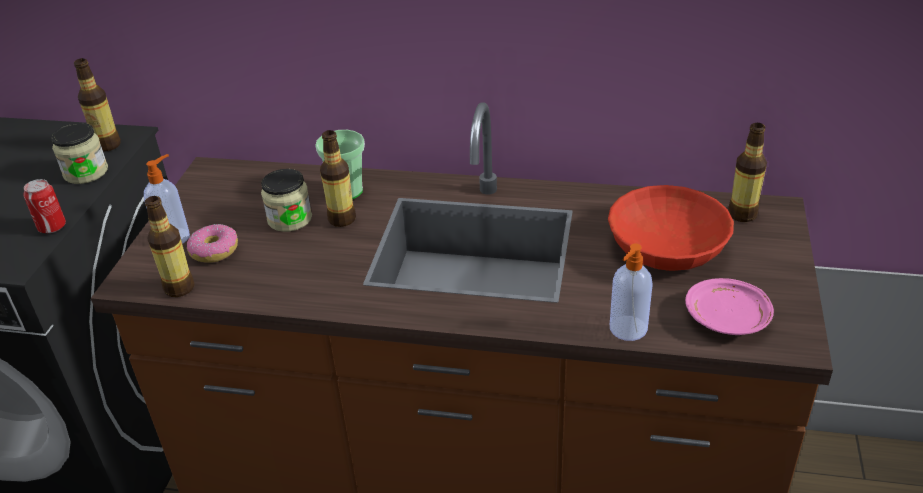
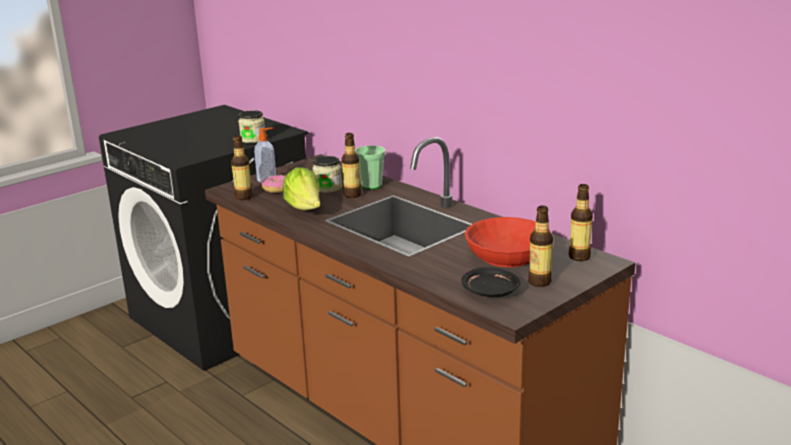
camera: 35 degrees right, 15 degrees down
can [23,179,66,233] -> none
bottle [74,58,121,152] -> bottle moved to [528,205,553,287]
soap dispenser [610,243,653,341] -> none
pink plate [685,278,774,335] -> black plate [461,267,521,297]
none -> lettuce [283,167,320,210]

